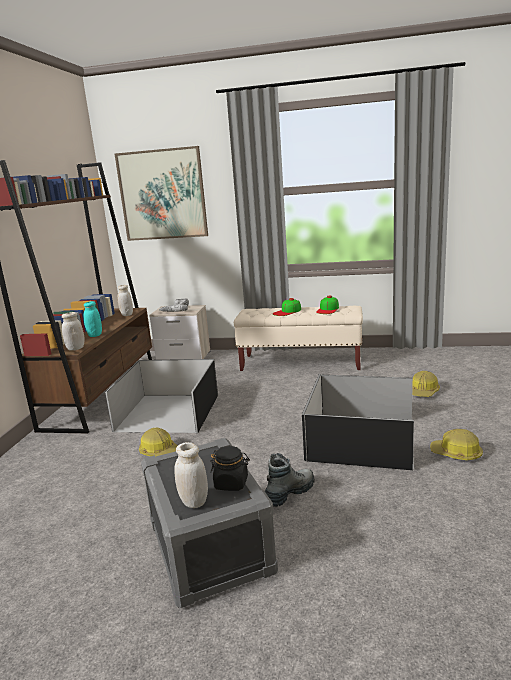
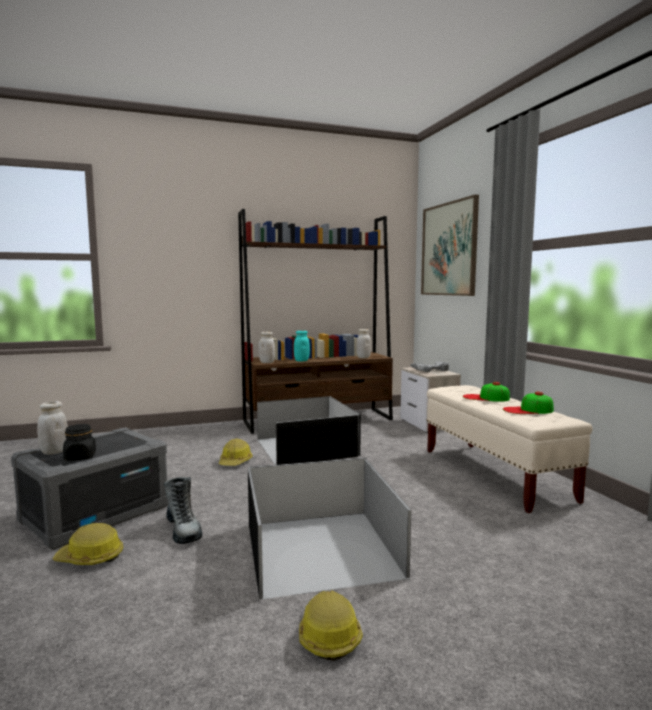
camera: 60 degrees right, 10 degrees down
boot [265,453,314,507] -> boot turned 45 degrees clockwise [164,477,202,544]
hard hat [412,371,440,397] -> hard hat moved to [53,523,124,565]

